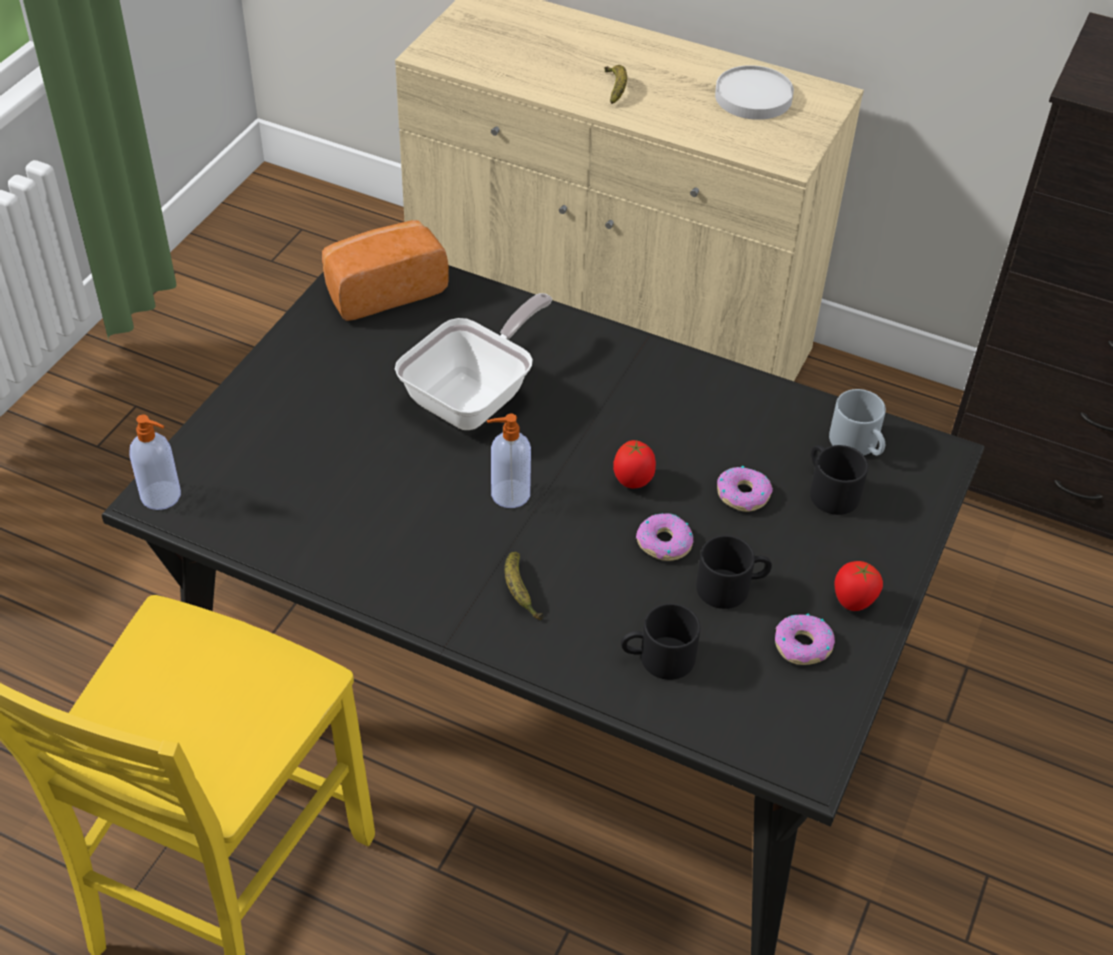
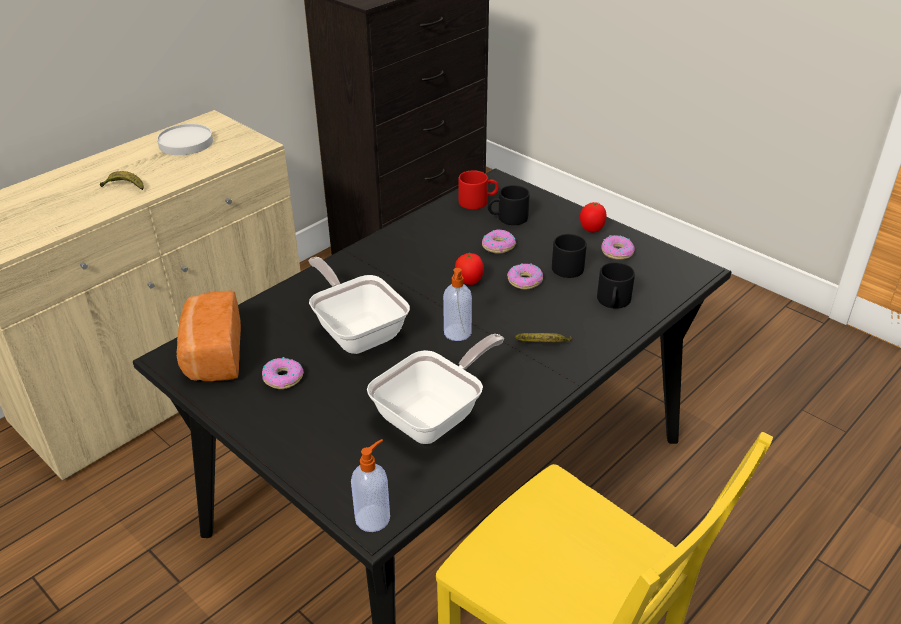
camera: 70 degrees left, 10 degrees down
grey mug [829,389,886,456] -> red mug [458,170,499,209]
none -> donut [262,357,304,389]
none -> frying pan [367,334,504,444]

